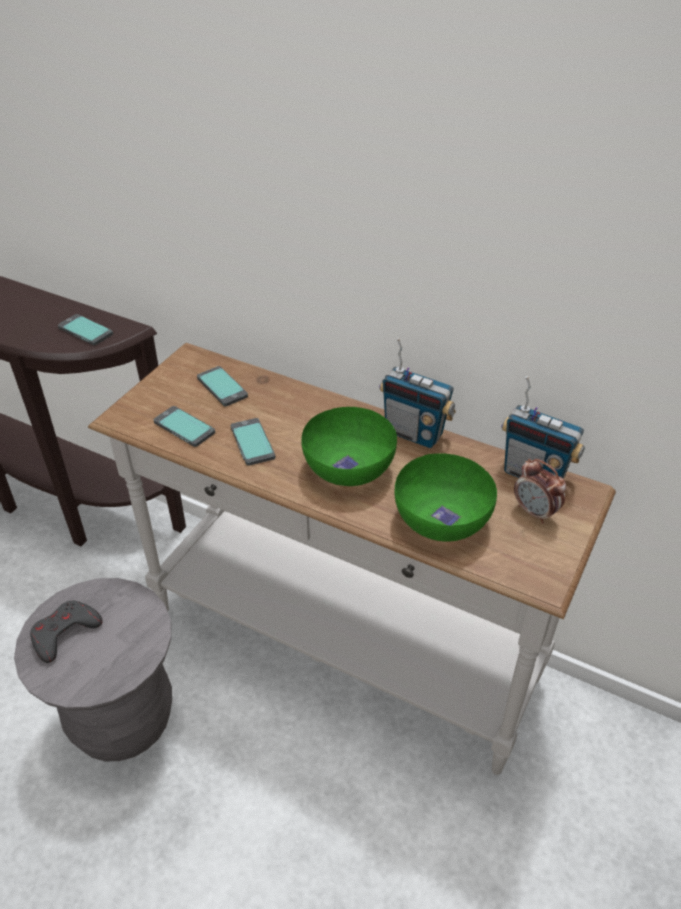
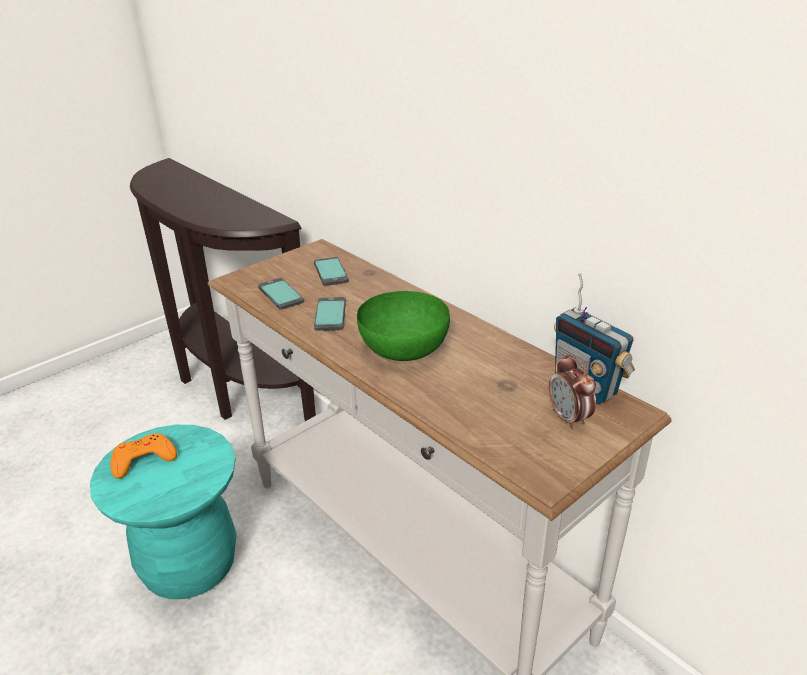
camera: 20 degrees right, 10 degrees down
grey stool [14,578,172,761] -> turquoise stool [90,425,237,599]
grey game controller [30,600,103,663] -> orange game controller [111,433,177,479]
phone [58,314,113,345] -> none
radio [379,338,456,448] -> none
green bowl [394,453,497,542] -> none

